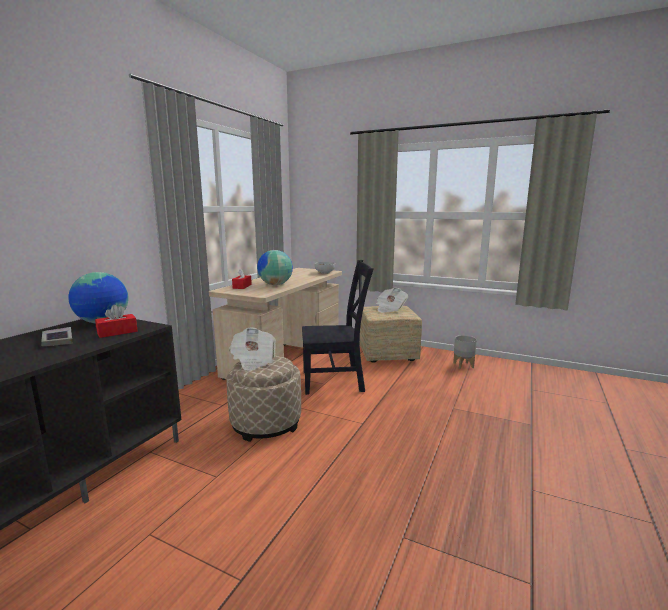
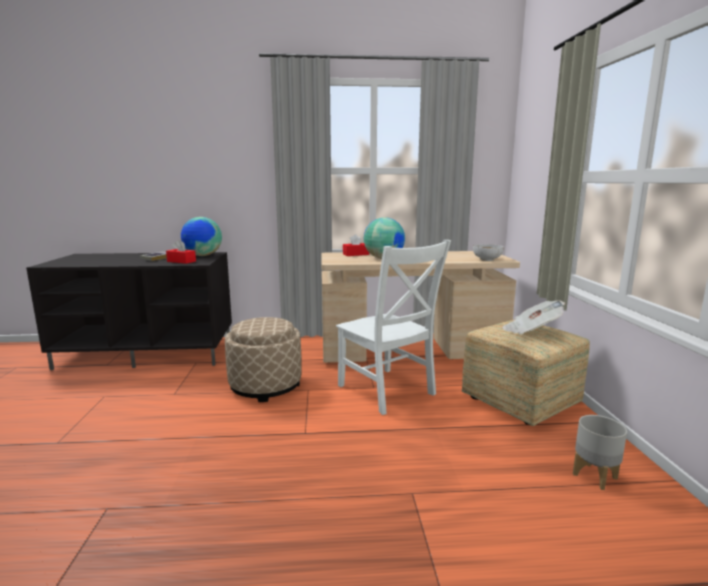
camera: 60 degrees right, 0 degrees up
newspaper [229,328,276,371] -> none
black chair [302,260,374,395] -> white chair [336,240,451,415]

